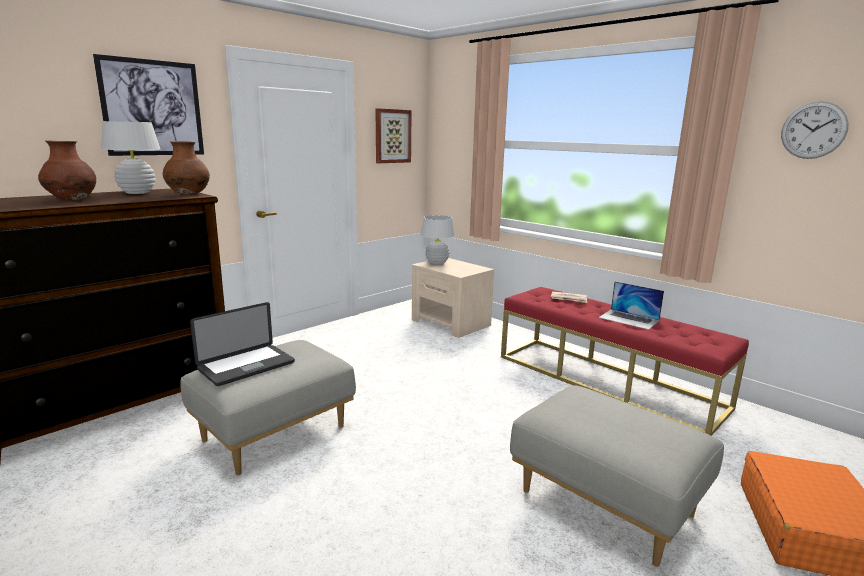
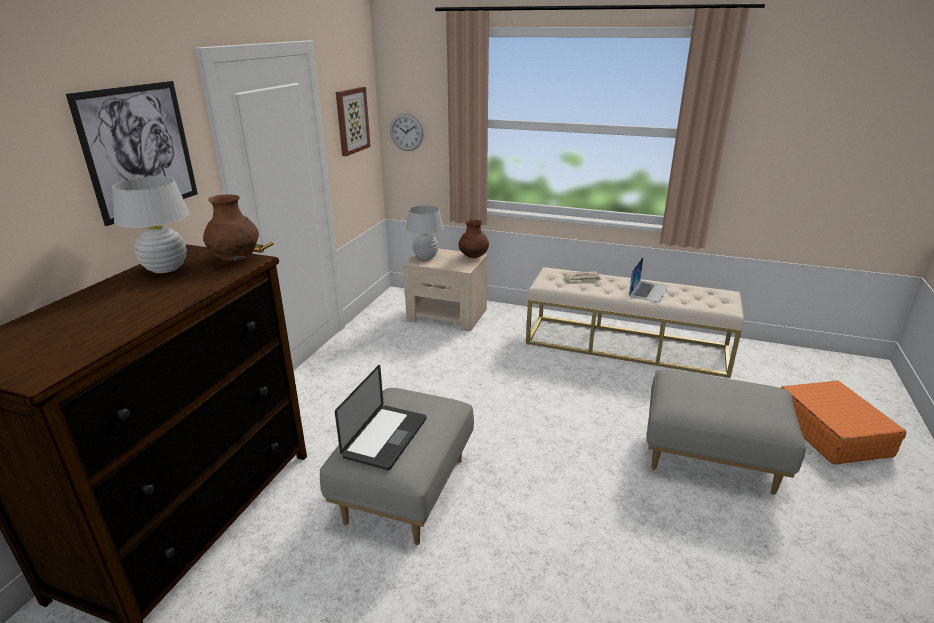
camera: 25 degrees left, 10 degrees up
brown vase [38,140,96,201] -> brown vase moved to [458,220,489,258]
red bench [501,287,749,436] -> beige bench [526,267,744,378]
laptop [599,281,664,330] -> laptop turned 75 degrees counterclockwise [629,256,669,303]
wall clock [781,101,849,159] -> wall clock moved to [390,113,424,151]

